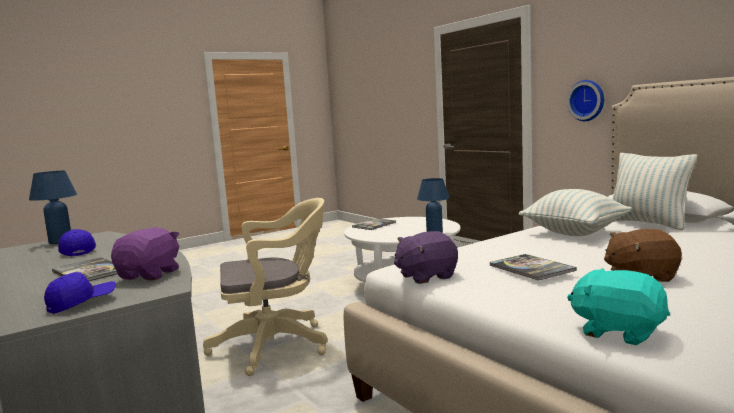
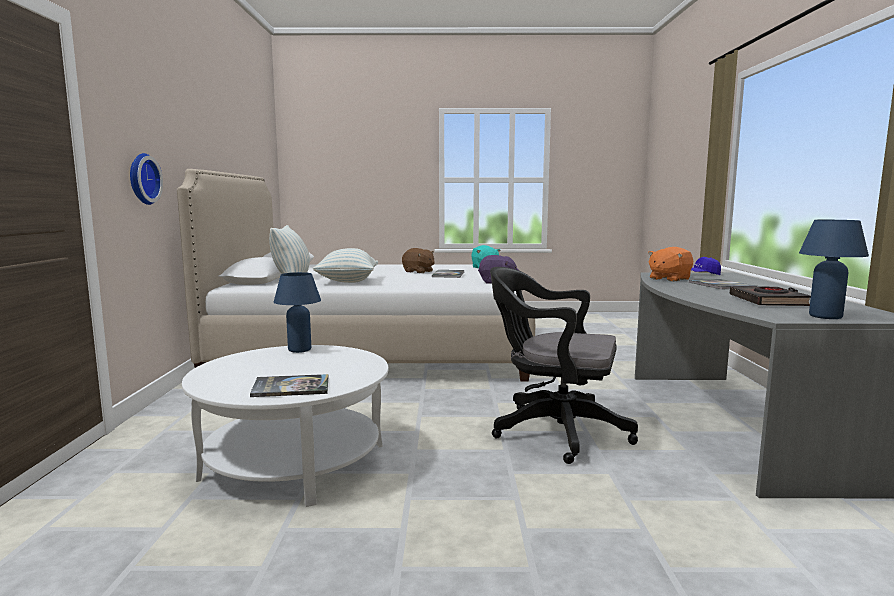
camera: 145 degrees left, 0 degrees up
blue cap [58,229,96,256] -> black book [730,286,811,306]
purple plush toy [111,227,179,280] -> orange plush toy [648,247,693,282]
beige office chair [203,198,328,376] -> black office chair [490,267,638,464]

